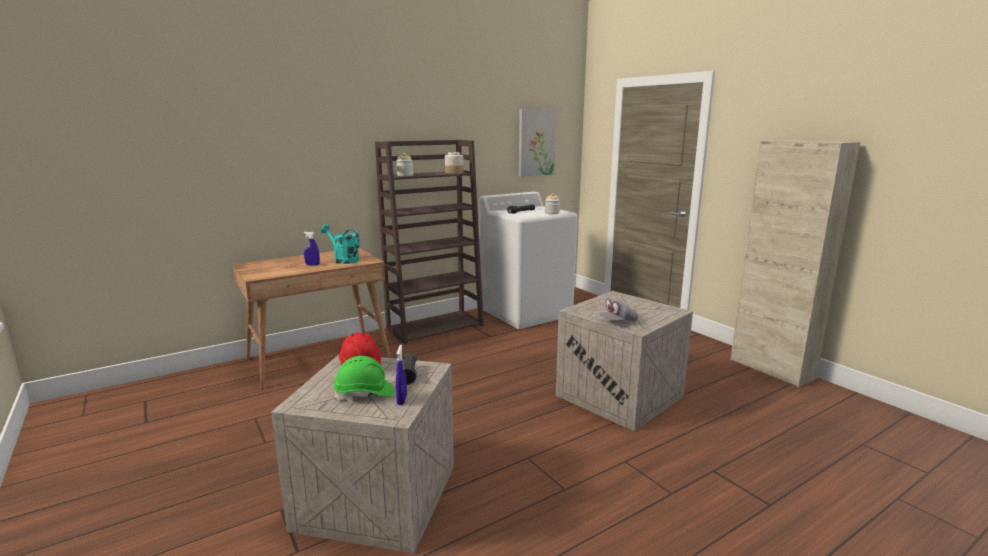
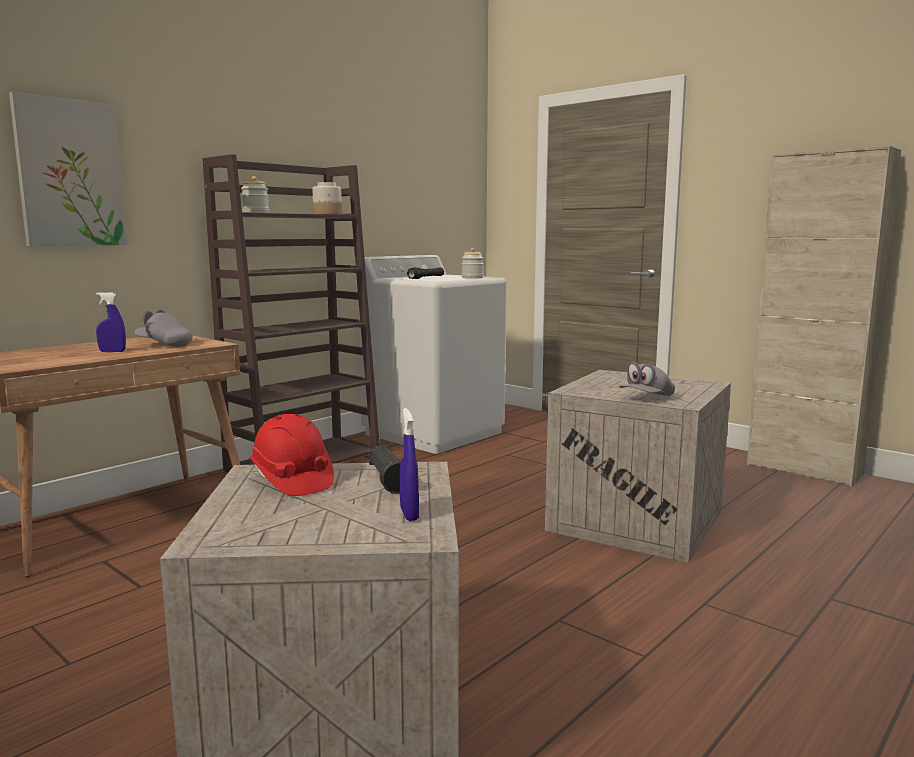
camera: 15 degrees left, 5 degrees down
turquoise watering can [321,224,360,264] -> grey cap [135,310,193,347]
green hard hat [334,356,394,400] -> none
picture [519,110,556,177] -> picture moved to [9,92,127,246]

